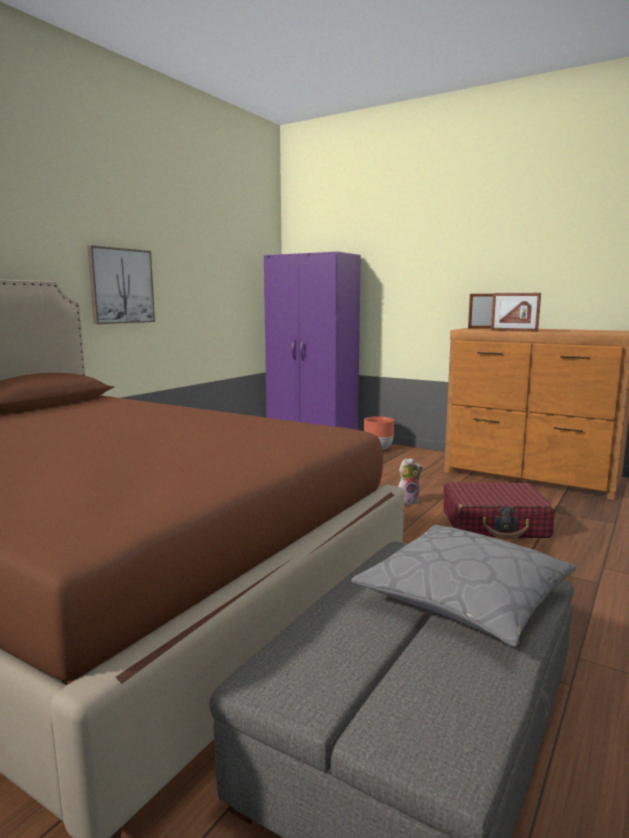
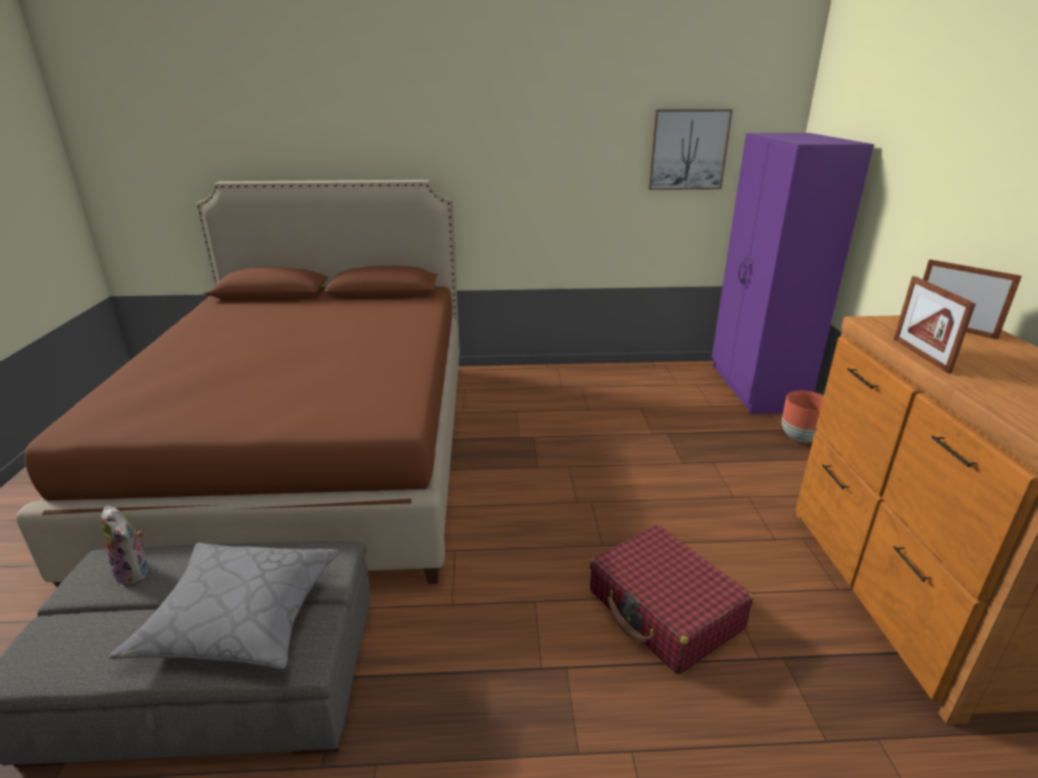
camera: 55 degrees right, 15 degrees up
picture [87,245,155,324] -> picture moved to [648,109,733,190]
plush toy [398,458,423,505] -> plush toy moved to [101,505,148,587]

